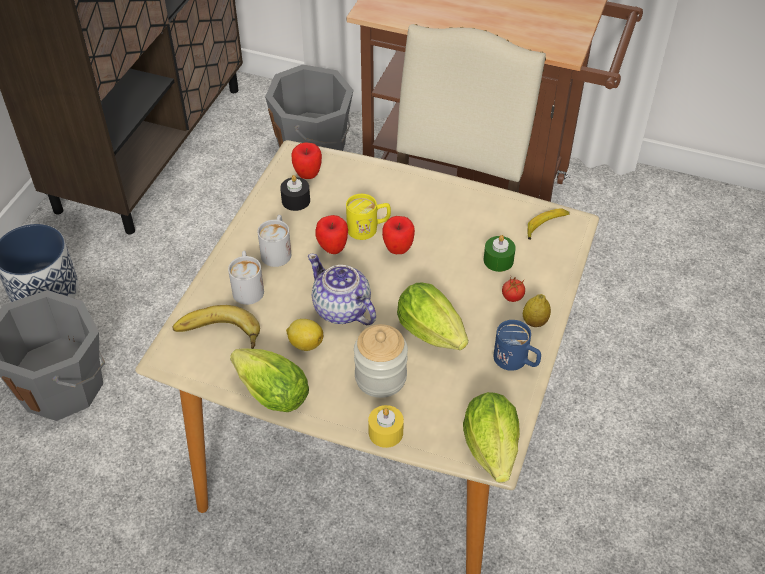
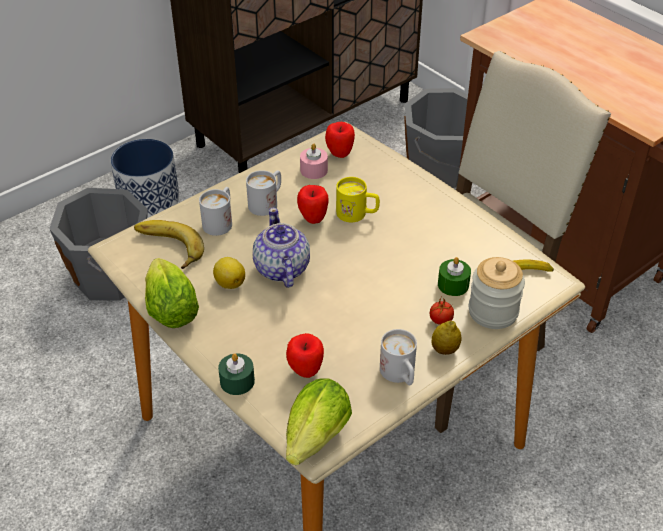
camera: 30 degrees right, 5 degrees down
black candle [280,175,310,211] -> pink candle [300,144,328,179]
jar [354,324,408,398] -> jar moved to [469,257,525,329]
yellow candle [368,405,404,448] -> green candle [218,353,255,395]
apple [382,216,415,254] -> apple moved to [286,333,324,378]
lettuce [397,283,468,350] -> none
blue mug [493,320,541,371] -> white mug [380,329,417,385]

